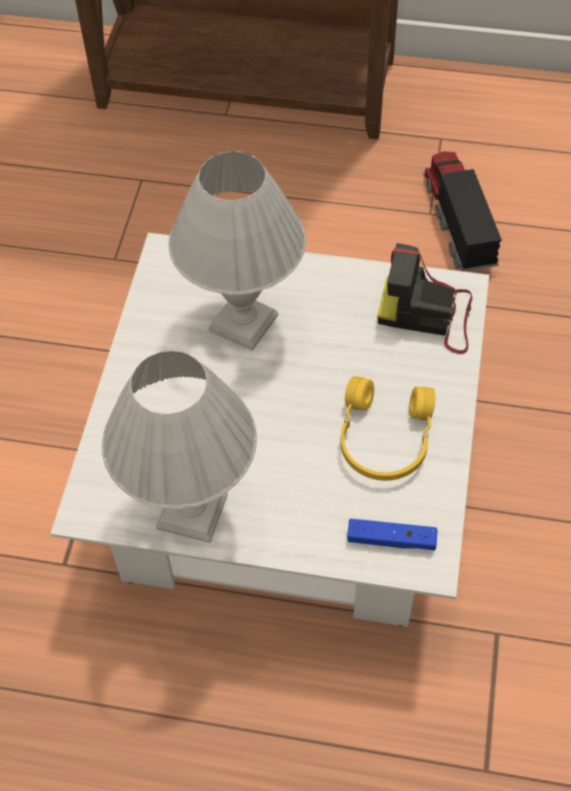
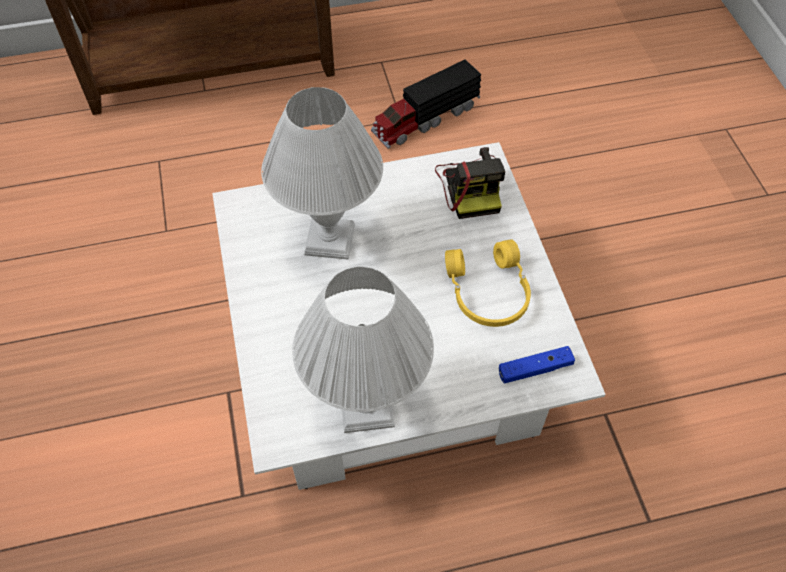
camera: 25 degrees left, 0 degrees up
camera [377,243,472,354] -> camera turned 90 degrees counterclockwise [435,147,505,219]
toy truck [423,151,502,271] -> toy truck turned 90 degrees counterclockwise [371,59,481,149]

